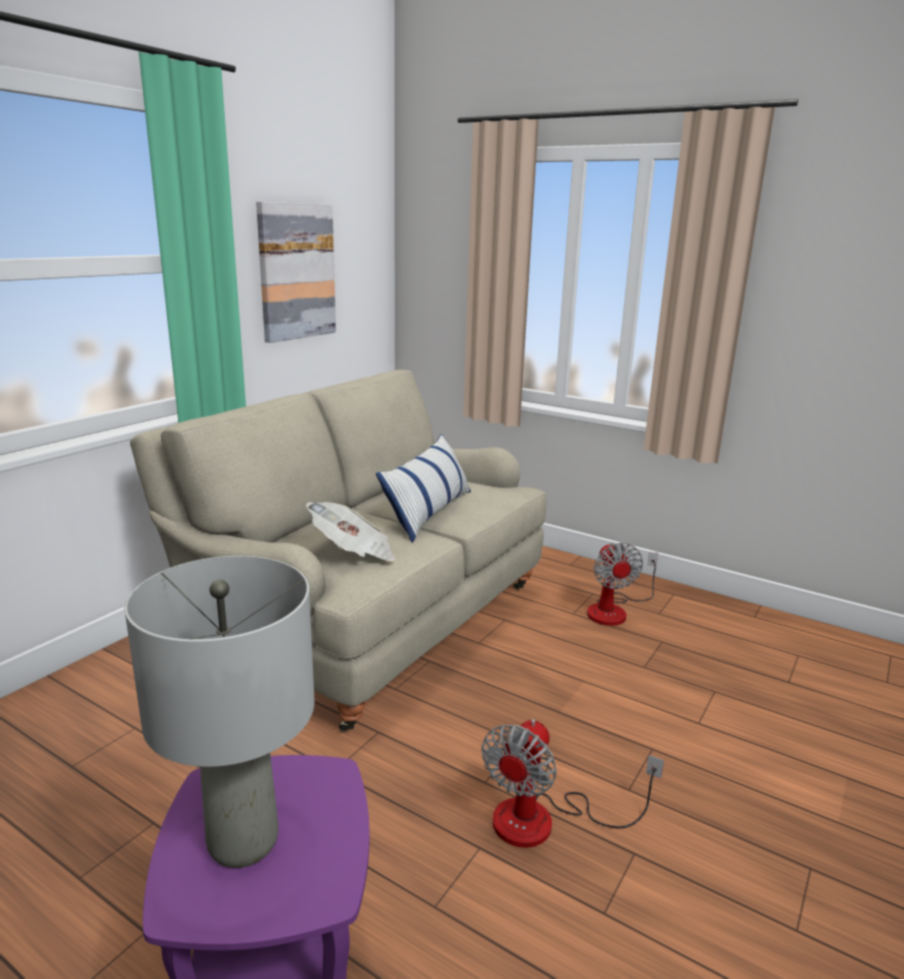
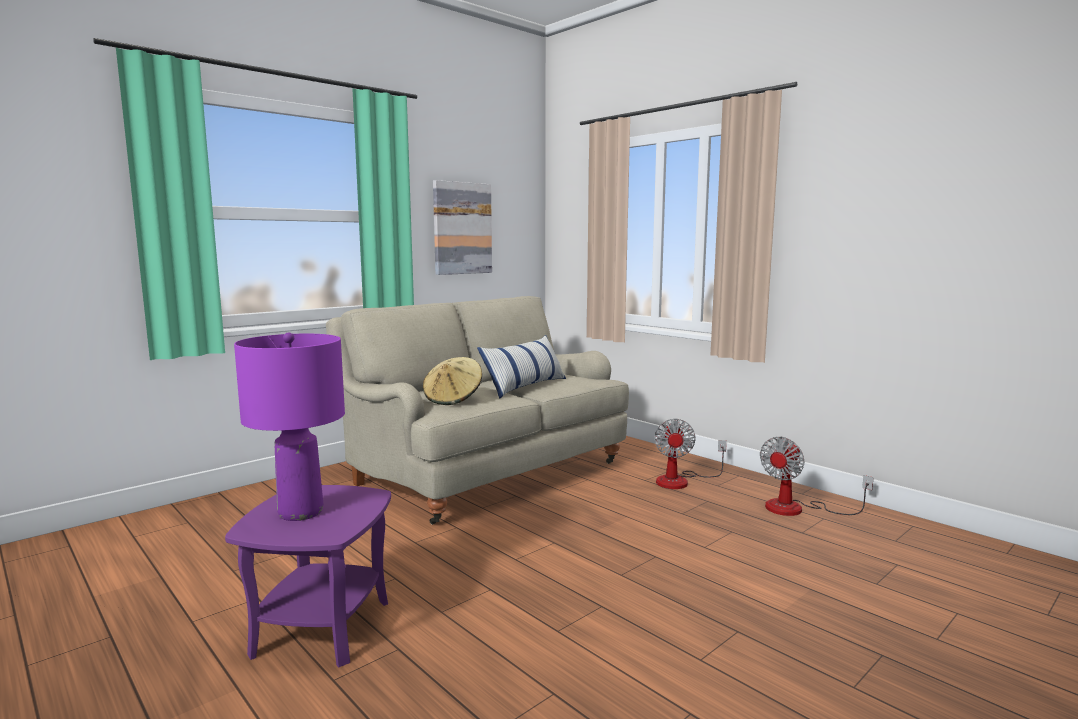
camera: 15 degrees right, 10 degrees down
grey table lamp [125,556,314,868] -> purple table lamp [234,333,345,521]
newspaper [306,502,396,562] -> beige hat [423,357,482,405]
fan [481,719,664,848] -> fan moved to [760,437,874,516]

